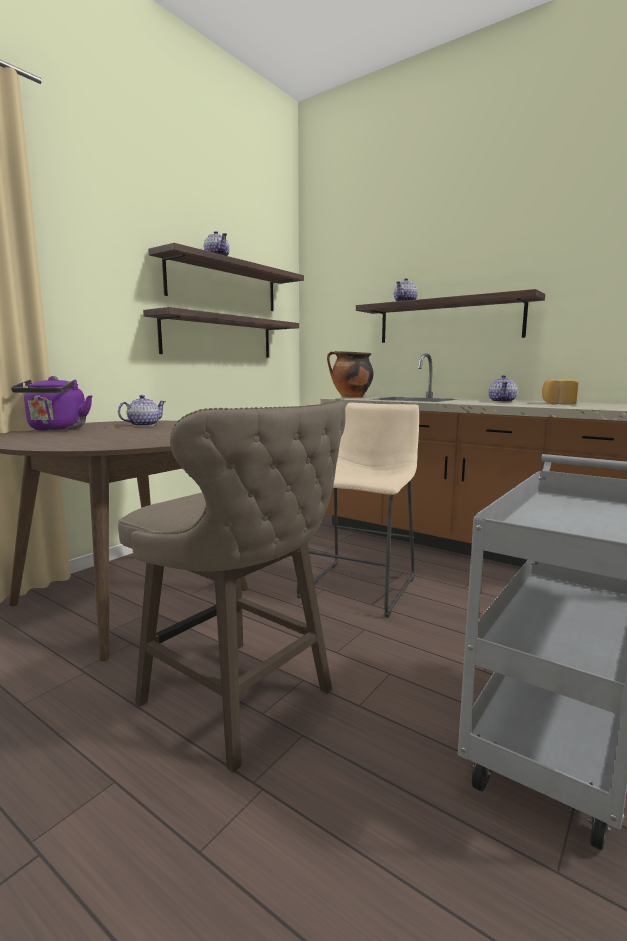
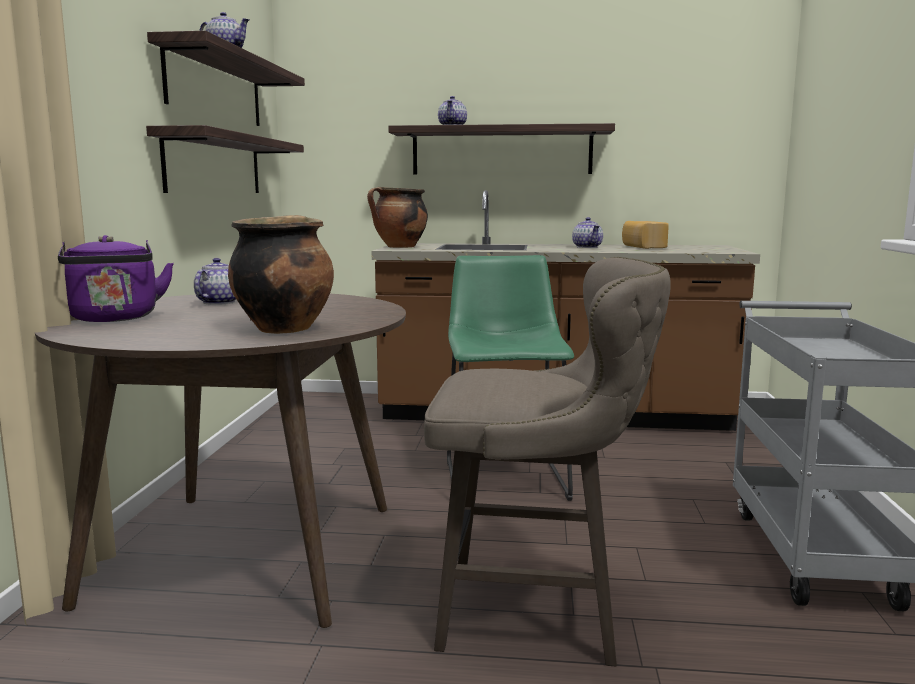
camera: 30 degrees left, 0 degrees up
beige stool [296,403,419,618] -> green stool [447,255,574,501]
none -> cooking pot [228,215,334,334]

